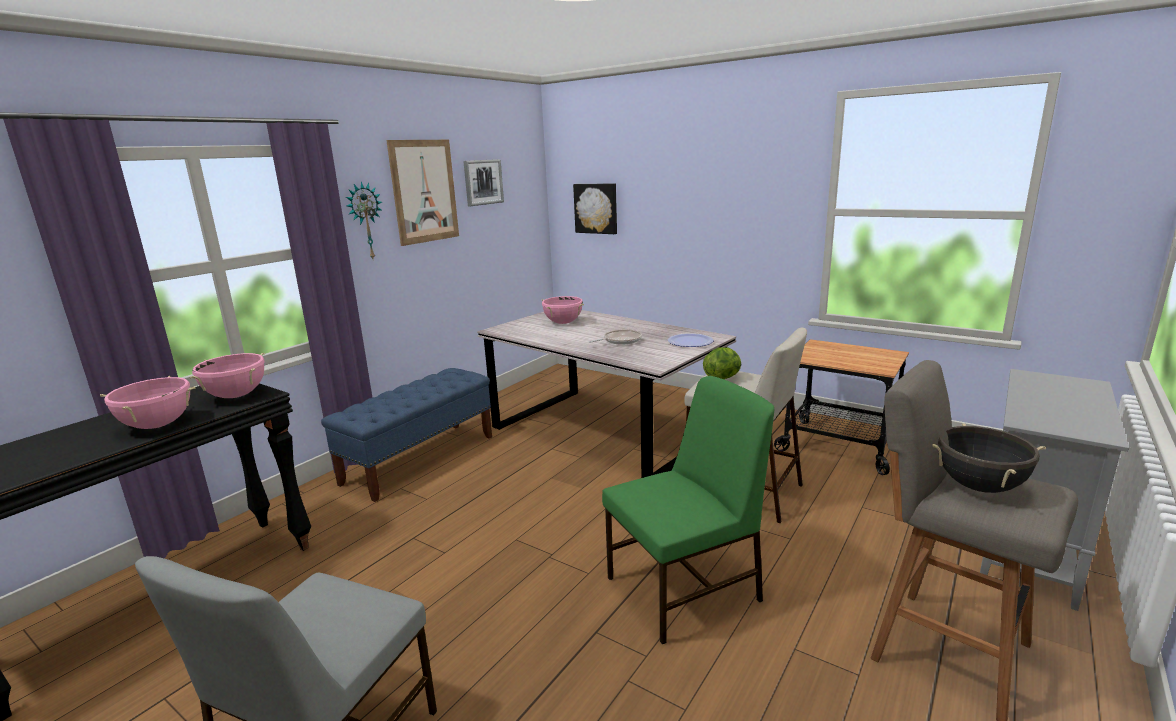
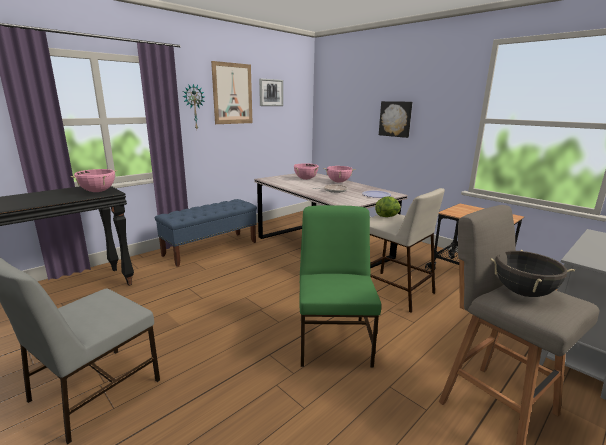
camera: 10 degrees right, 0 degrees up
pink cooking pot [100,376,196,429] -> pink cooking pot moved to [324,166,355,183]
picture [573,184,617,234] -> picture moved to [379,101,412,138]
green chair [602,376,774,644] -> green chair turned 75 degrees counterclockwise [300,205,381,368]

